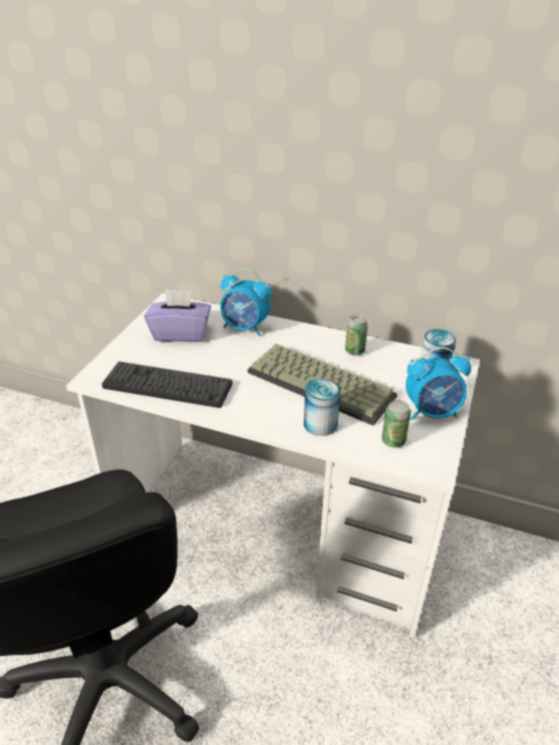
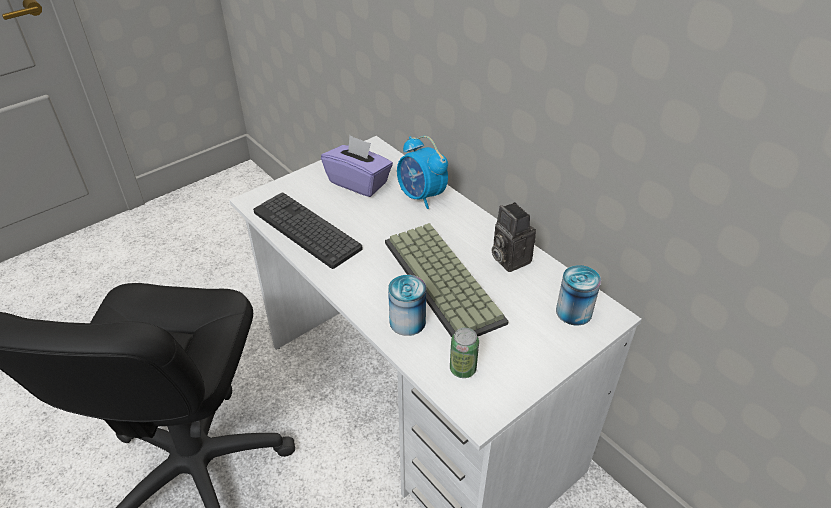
camera: 30 degrees right, 5 degrees up
can [345,314,368,356] -> camera [492,202,536,272]
alarm clock [406,347,471,420] -> none

